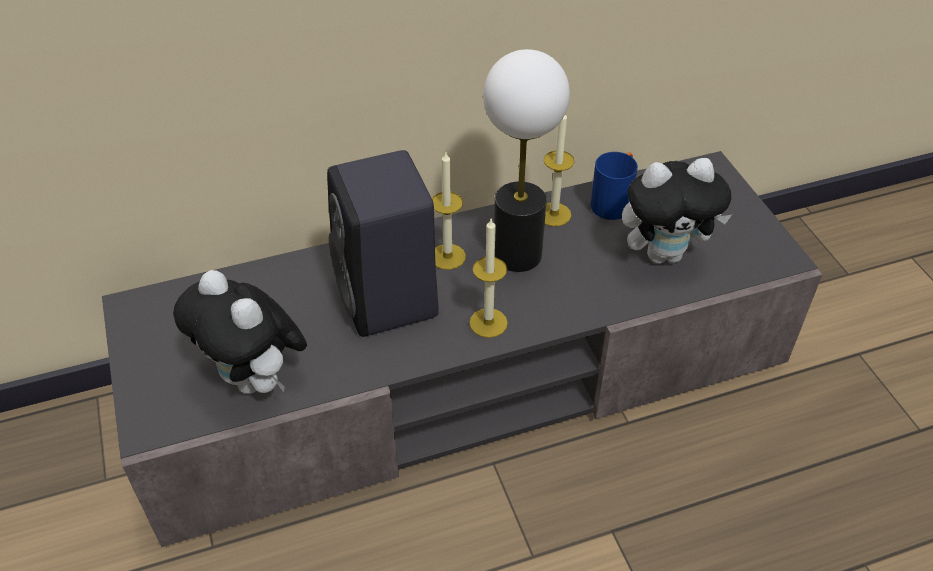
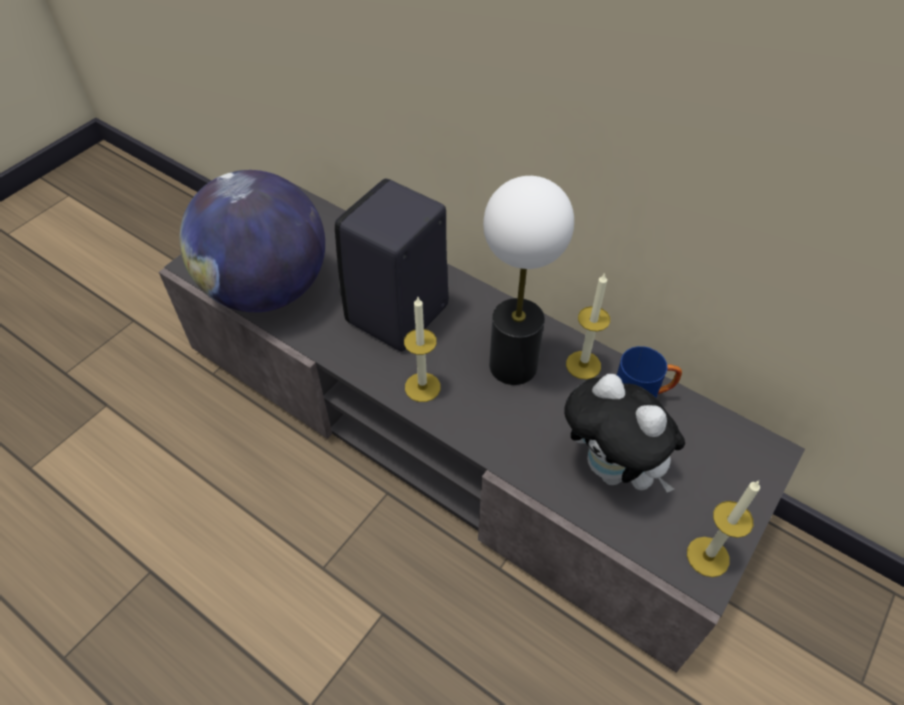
camera: 55 degrees right, 5 degrees up
plush toy [173,270,307,394] -> globe [179,170,325,312]
candle [432,152,466,270] -> candle moved to [687,481,760,577]

